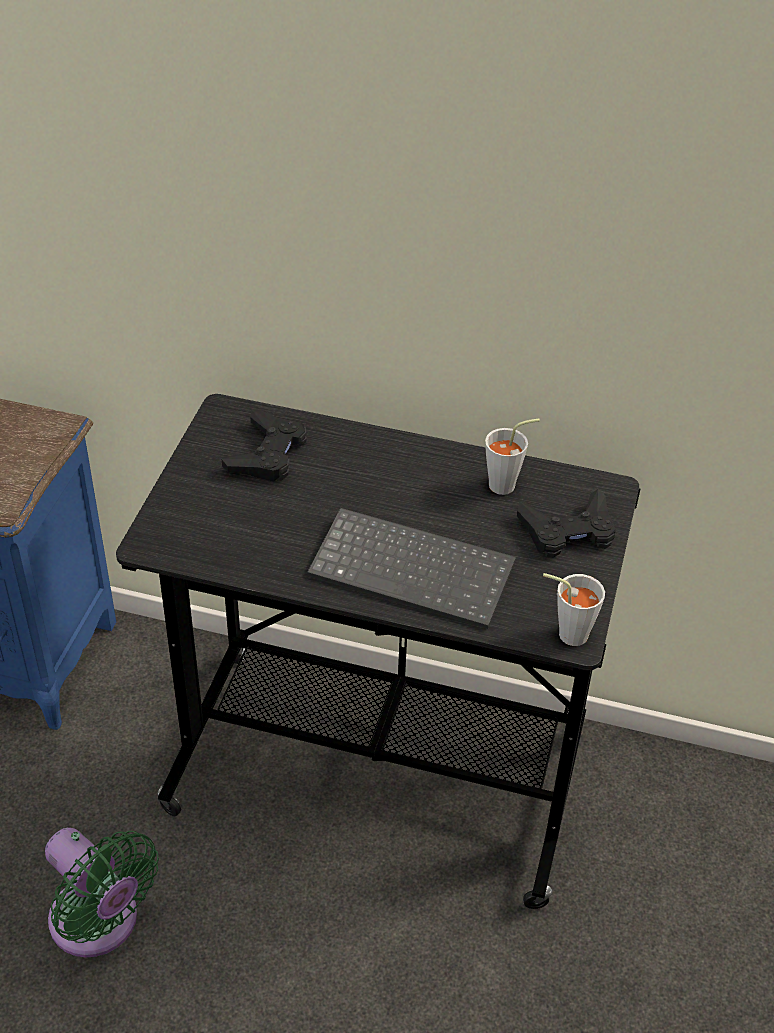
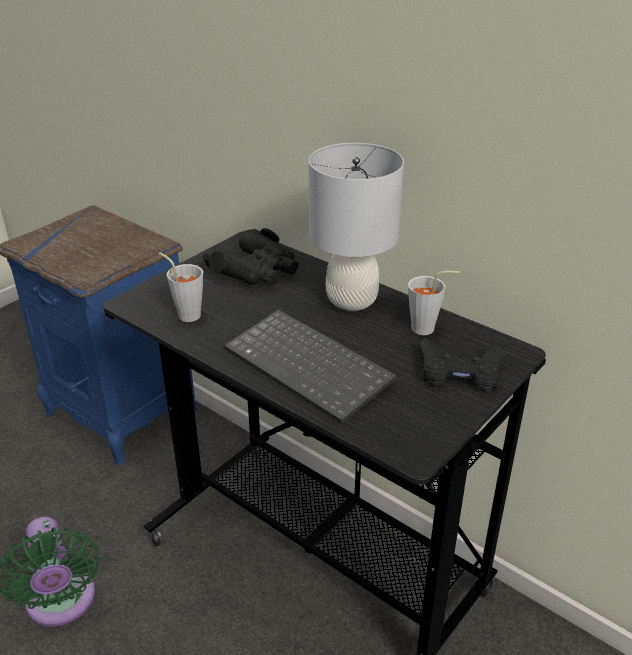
camera: 25 degrees right, 10 degrees down
black game controller [222,409,307,482] -> black binoculars [203,228,299,285]
grey cup [543,573,605,646] -> grey cup moved to [159,252,203,322]
none -> grey table lamp [309,143,404,311]

